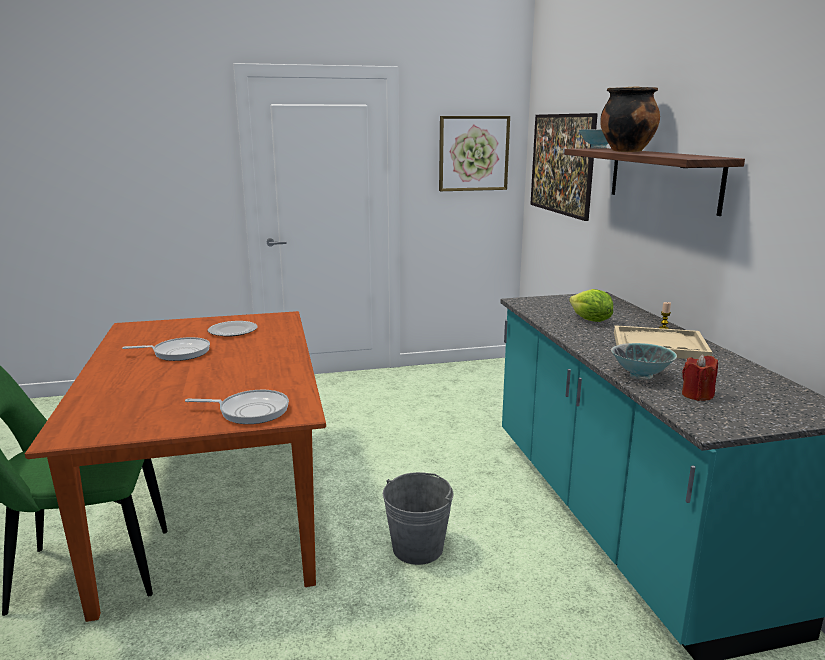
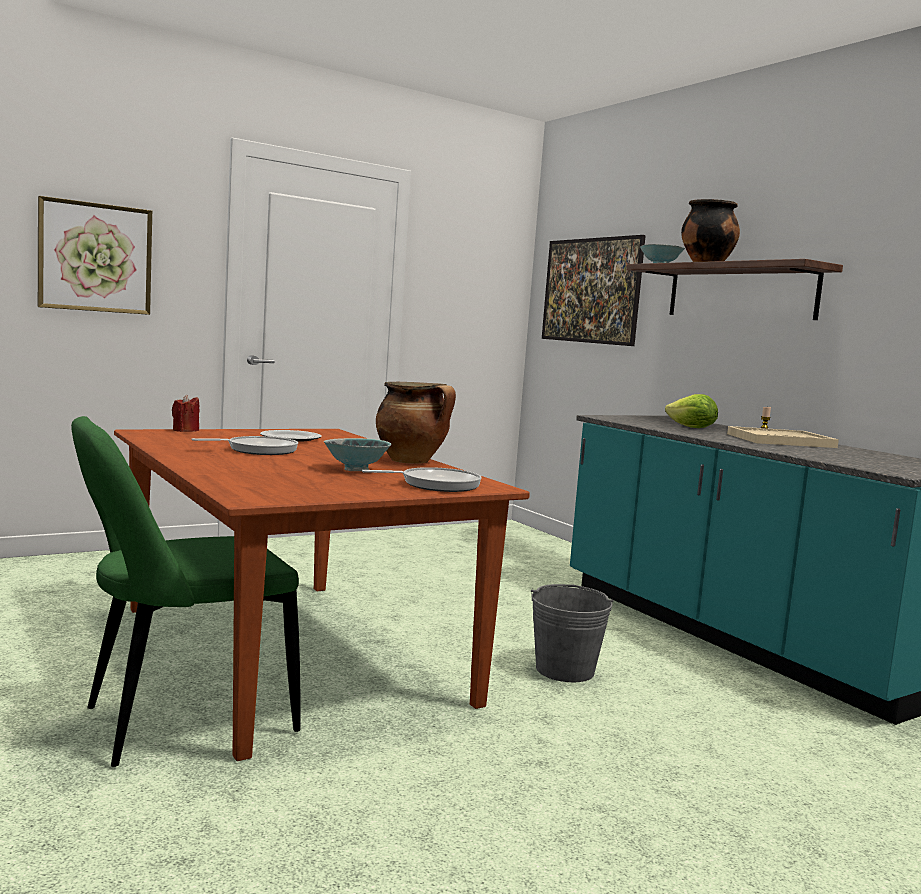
camera: 20 degrees left, 10 degrees down
picture [439,116,510,191] -> picture moved to [38,196,152,315]
bowl [611,343,677,380] -> bowl moved to [324,438,391,471]
red candle [682,354,718,401] -> red candle moved to [172,395,199,432]
none -> cooking pot [376,382,456,464]

